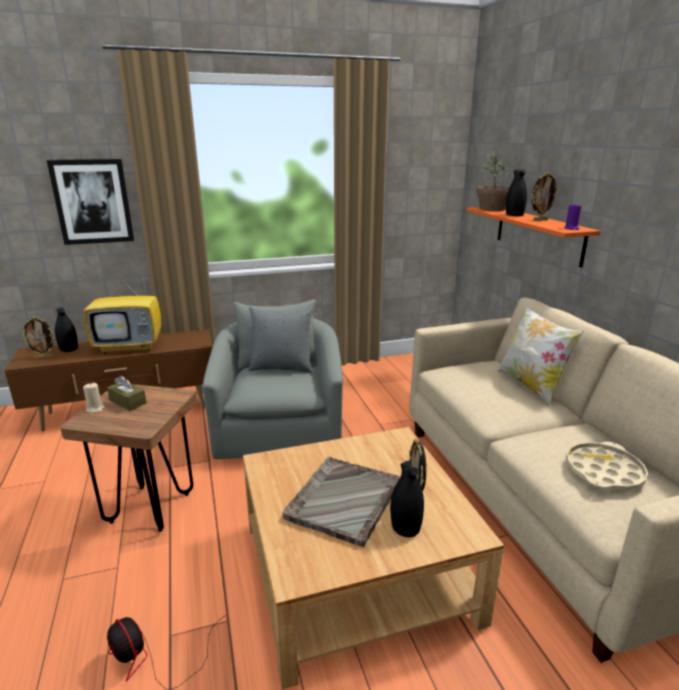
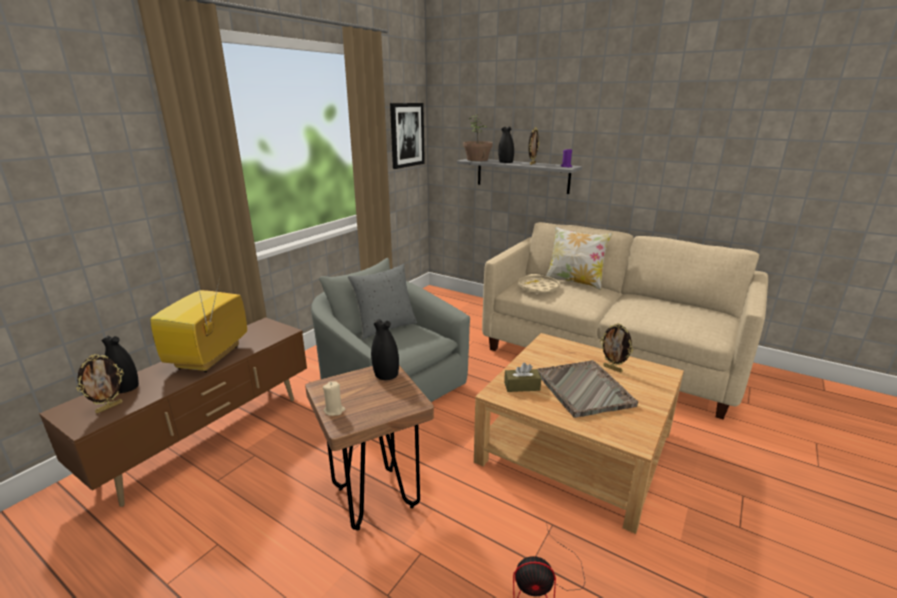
camera: 40 degrees left, 0 degrees up
picture [47,159,134,245] -> picture moved to [390,103,425,169]
television [84,266,161,354] -> television turned 150 degrees clockwise [150,277,247,372]
brown tissue box [107,375,146,411] -> brown tissue box moved to [504,363,541,392]
black vase [390,461,424,537] -> black vase moved to [371,319,399,380]
orange shelf [466,207,601,267] -> grey shelf [457,159,582,194]
beige tray [566,442,648,491] -> beige tray moved to [518,274,560,293]

